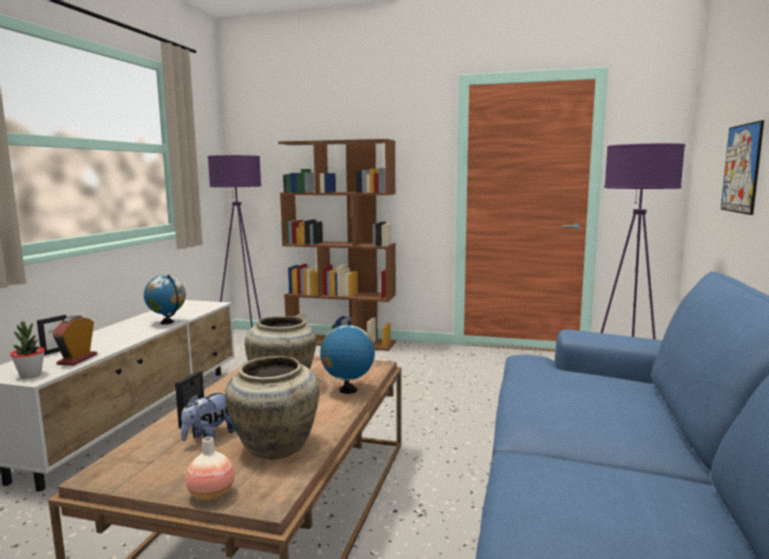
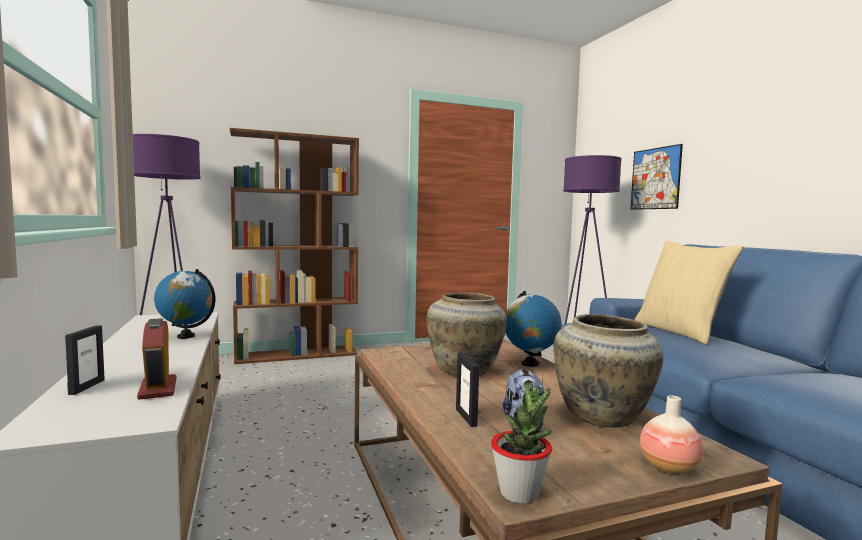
camera: 35 degrees left, 5 degrees down
potted plant [10,321,45,379] -> potted plant moved to [491,381,553,503]
none -> beige pillow [635,241,743,345]

